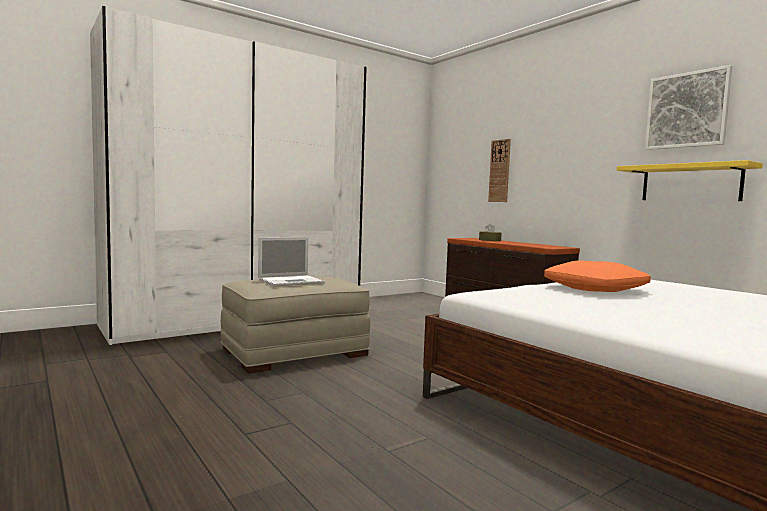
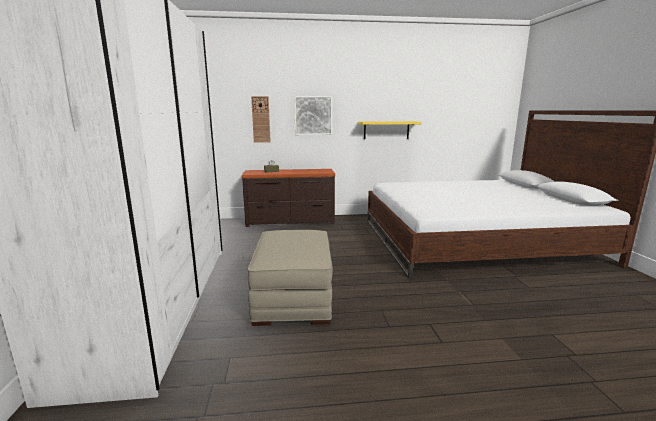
camera: 60 degrees left, 10 degrees up
laptop [258,237,325,287] -> none
orange pillow [544,261,651,292] -> none
picture [645,65,732,150] -> picture moved to [294,96,332,135]

